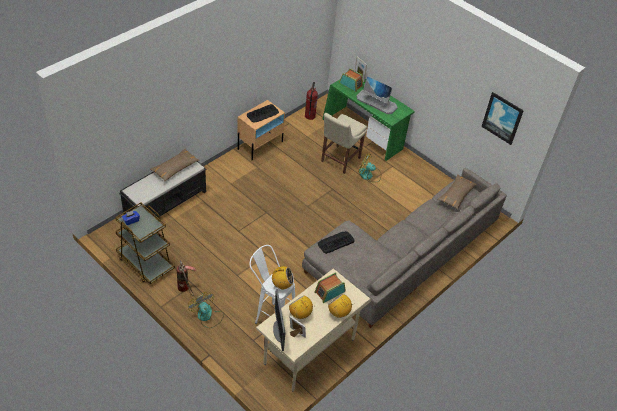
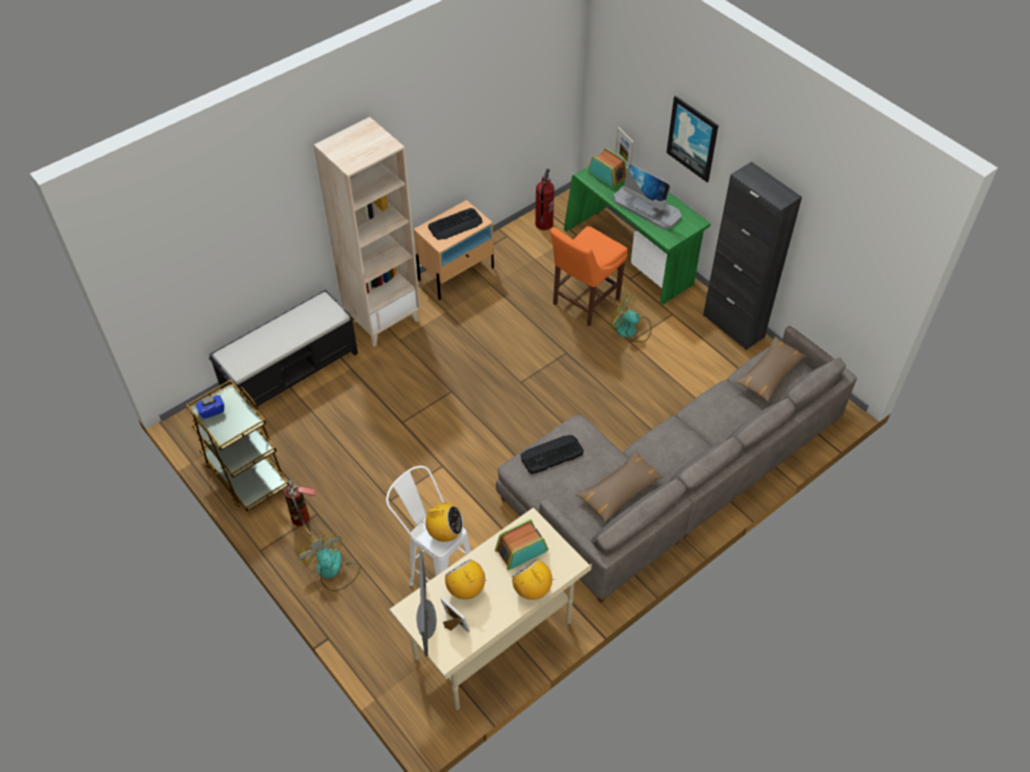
camera: 10 degrees right, 5 degrees up
brown pillow [150,148,199,181] -> brown pillow moved to [576,450,664,522]
beige chair [321,113,367,174] -> orange chair [550,226,628,326]
picture [481,92,524,145] -> picture moved to [666,96,719,182]
none -> beige bookcase [314,117,420,347]
none -> black cabinet [703,162,802,350]

